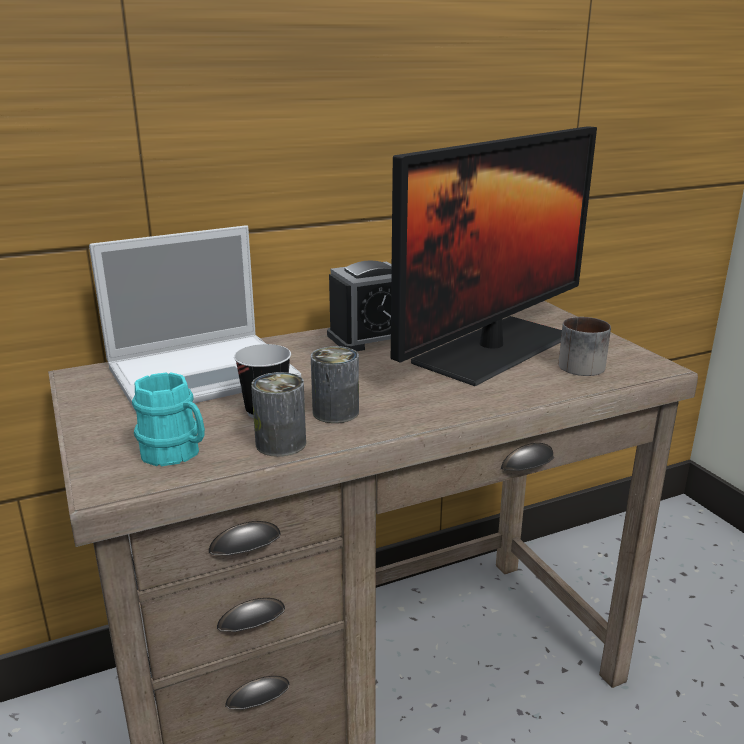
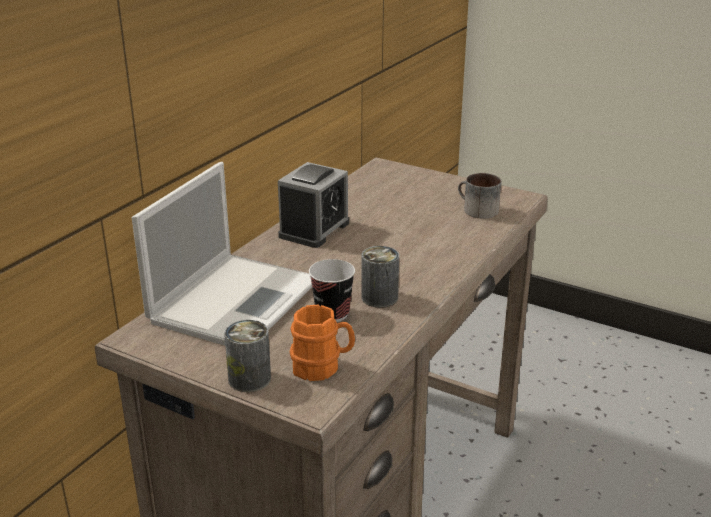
camera: 35 degrees left, 5 degrees up
turquoise mug [132,372,205,466] -> orange mug [290,305,355,381]
can [251,372,306,457] -> can moved to [224,320,271,392]
monitor [391,126,597,386] -> none

